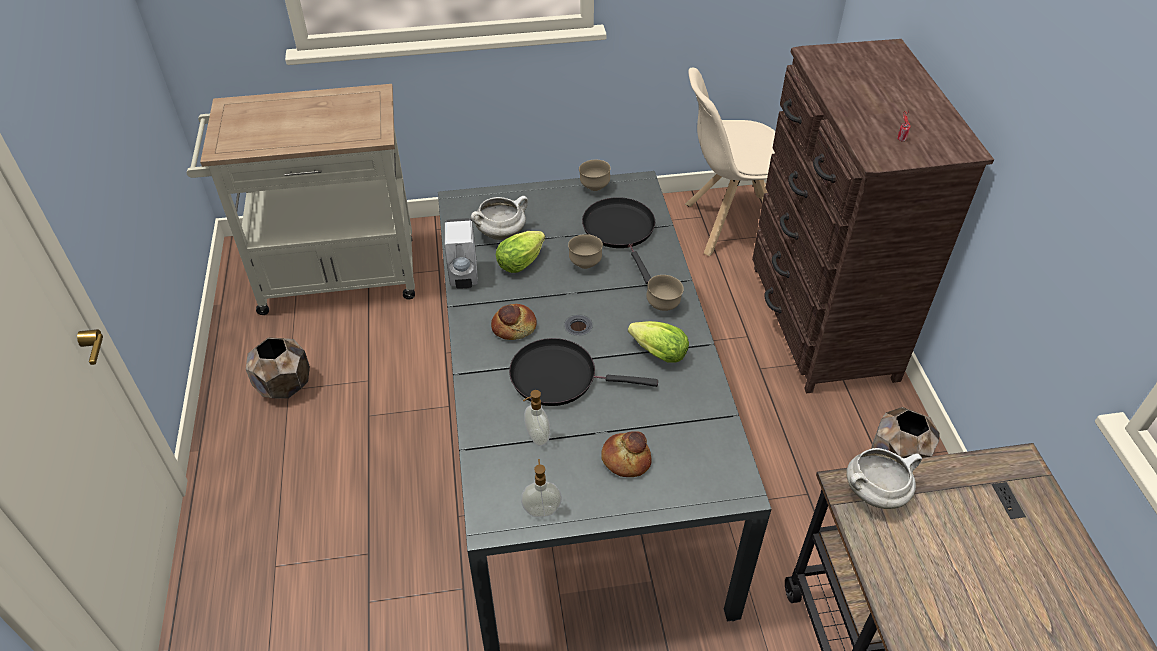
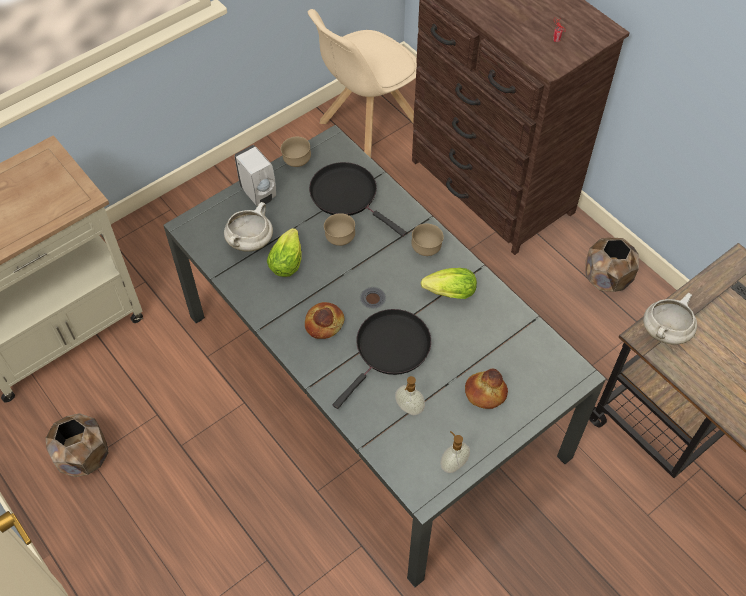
camera: 30 degrees left, 10 degrees up
white soap dispenser [445,218,478,289] -> white soap dispenser moved to [234,145,276,206]
black frying pan [509,338,658,406] -> black frying pan turned 150 degrees clockwise [333,309,431,409]

